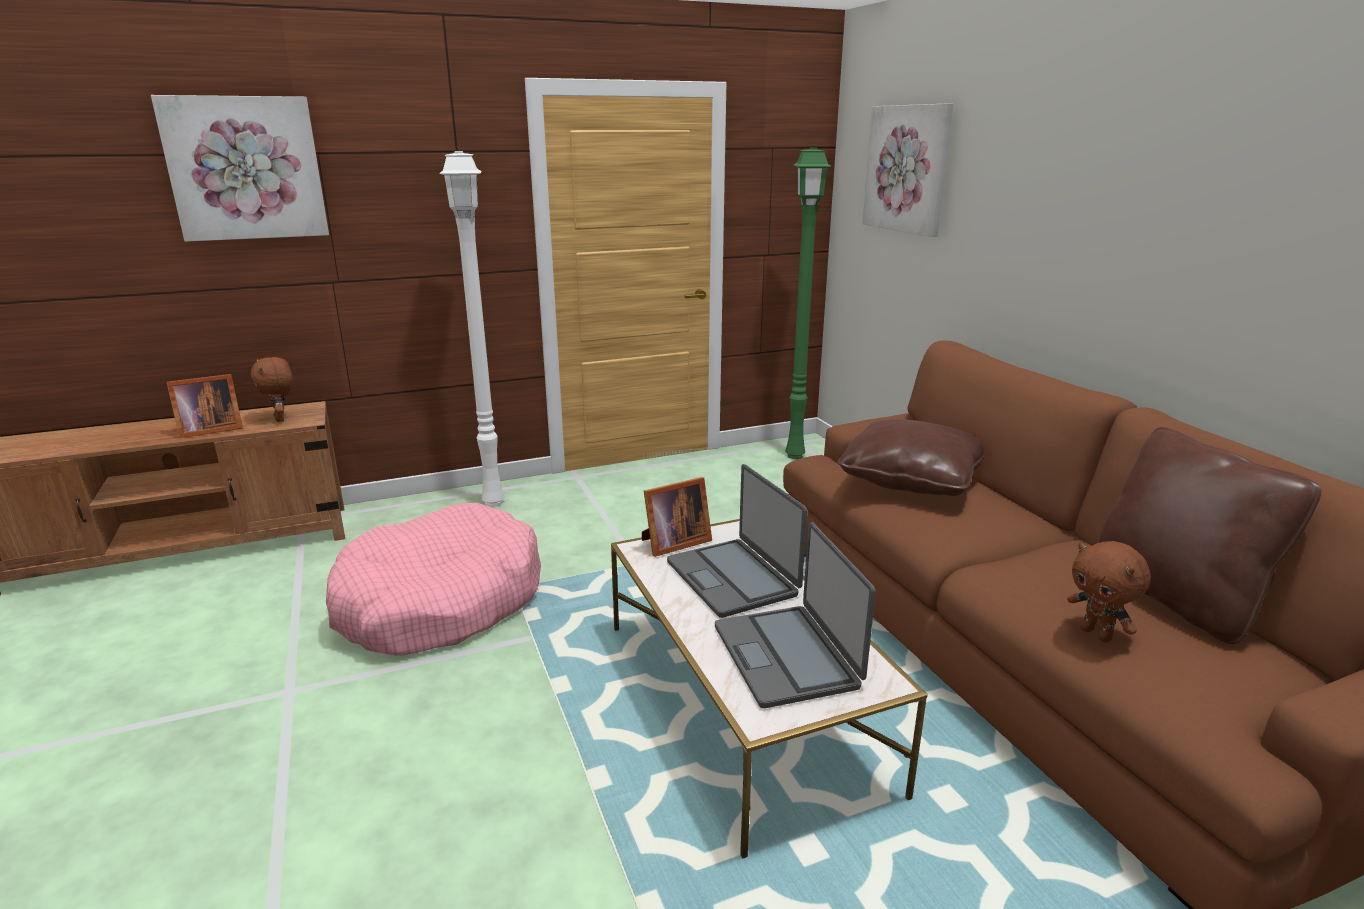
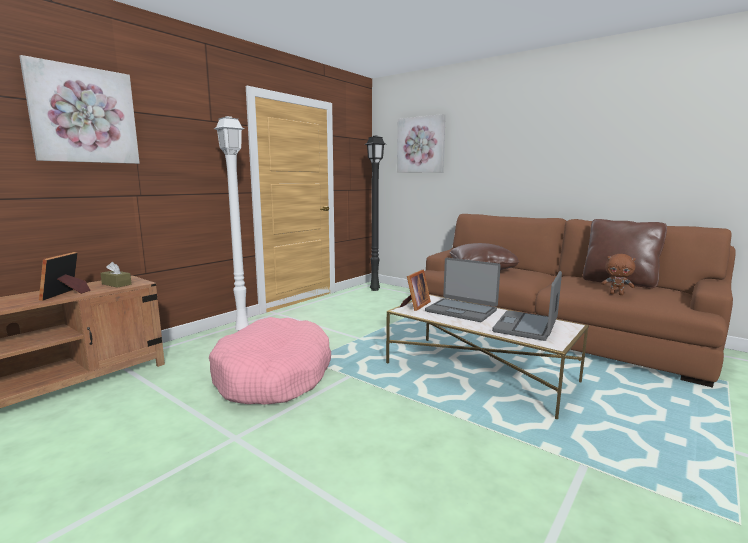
camera: 30 degrees left, 10 degrees down
picture frame [167,374,243,438] -> picture frame turned 150 degrees clockwise [39,252,91,301]
brown plush toy [250,357,293,422] -> brown tissue box [100,262,132,288]
laptop [715,522,876,708] -> laptop turned 75 degrees clockwise [492,271,562,341]
green floor lamp [785,148,832,459] -> black floor lamp [365,136,386,291]

